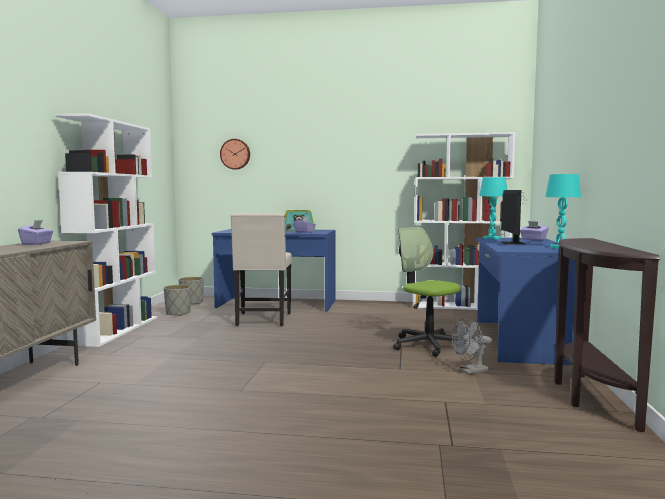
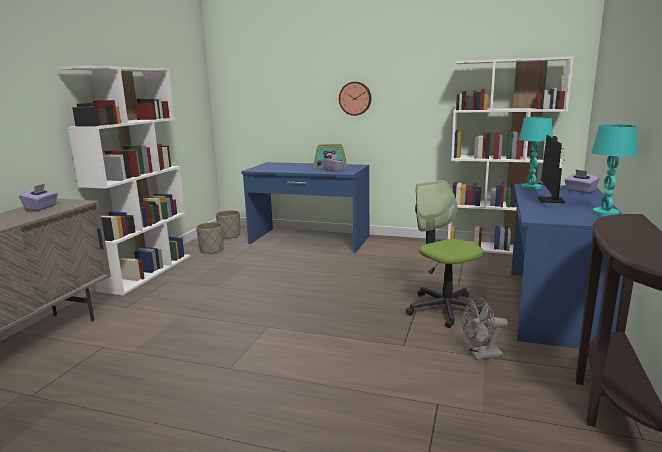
camera: 10 degrees right, 10 degrees up
wall clock [220,139,250,170] -> wall clock moved to [339,82,371,116]
beige chair [230,213,292,326] -> none

